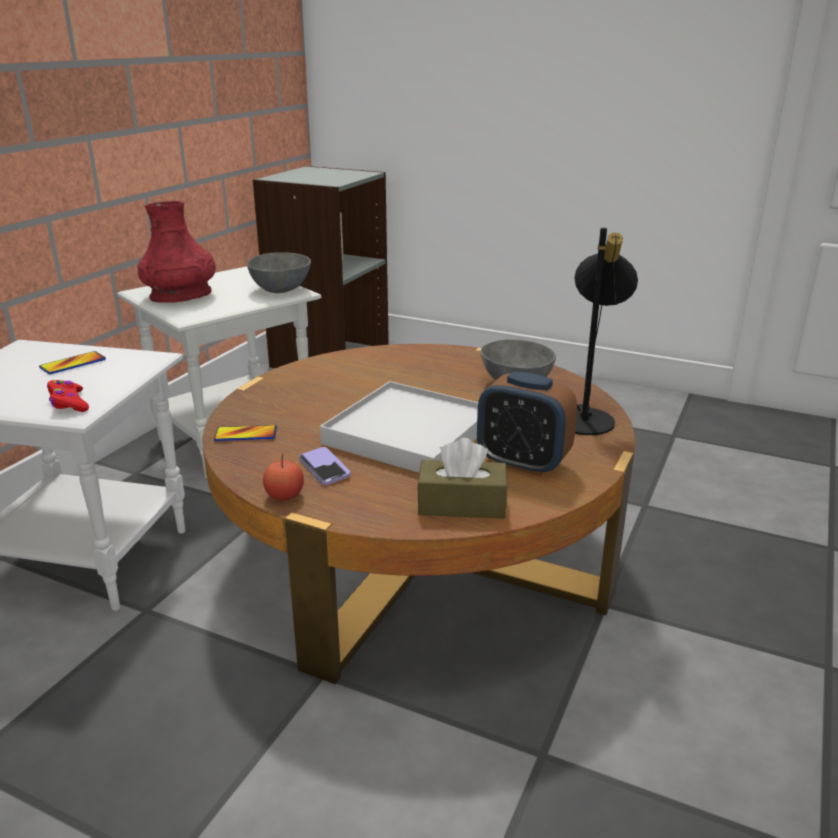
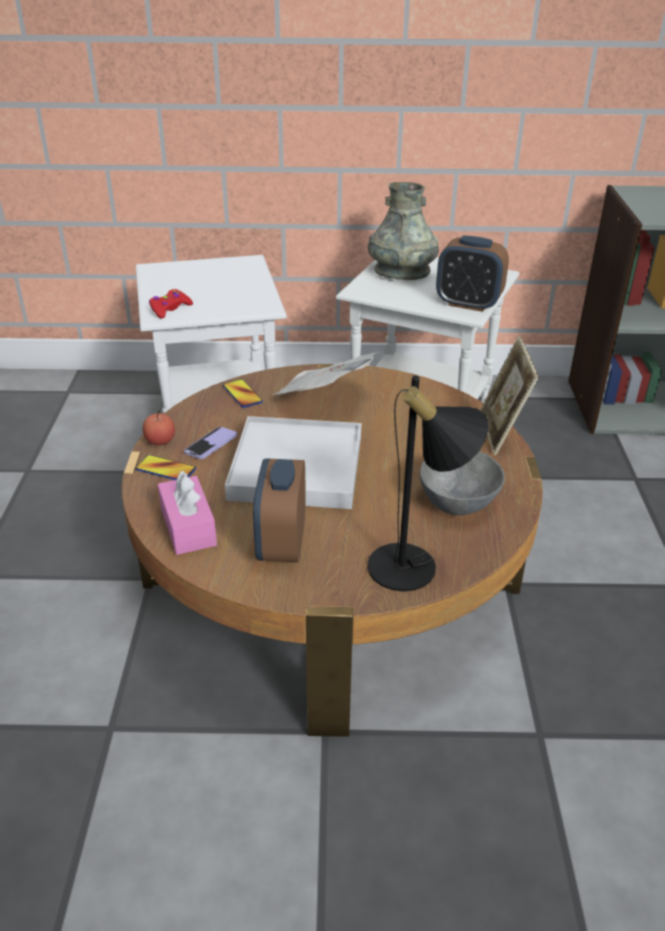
camera: 65 degrees right, 10 degrees up
phone [39,351,106,374] -> phone moved to [135,455,196,480]
red vase [138,201,216,303] -> grey vase [368,182,439,280]
grey bowl [247,253,311,293] -> alarm clock [436,236,509,312]
brown tissue box [417,438,508,519] -> pink tissue box [158,471,217,555]
none -> newspaper [273,352,378,395]
none -> picture frame [480,336,539,455]

